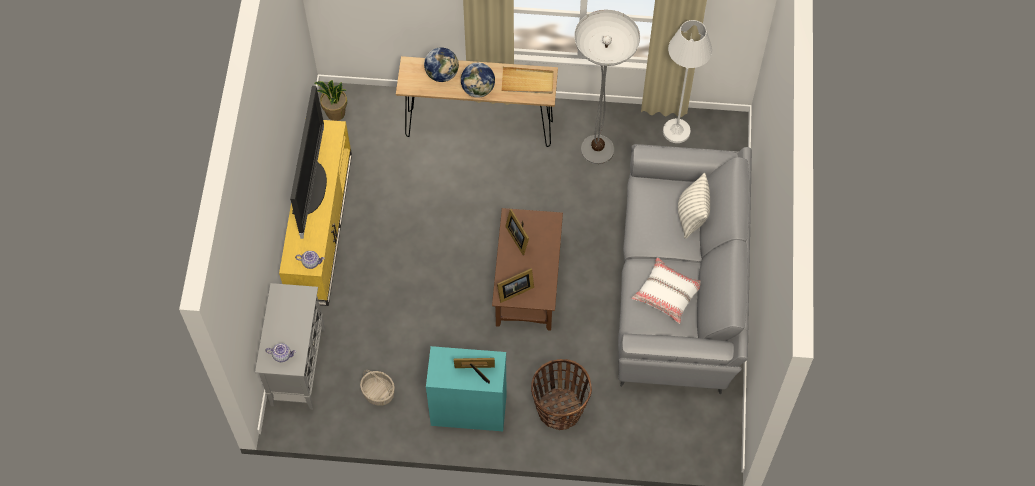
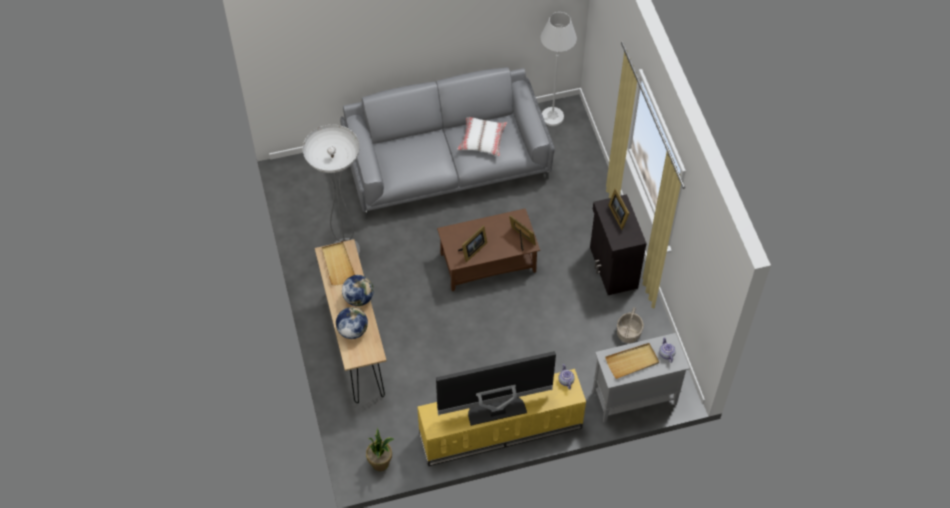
camera: 110 degrees left, 5 degrees down
turquoise cabinet [426,346,507,431] -> black cabinet [590,194,647,295]
basket [531,359,592,430] -> none
white floor lamp [663,20,712,143] -> white floor lamp moved to [541,12,577,126]
pillow [678,173,710,239] -> none
none -> beige tray [605,343,659,379]

